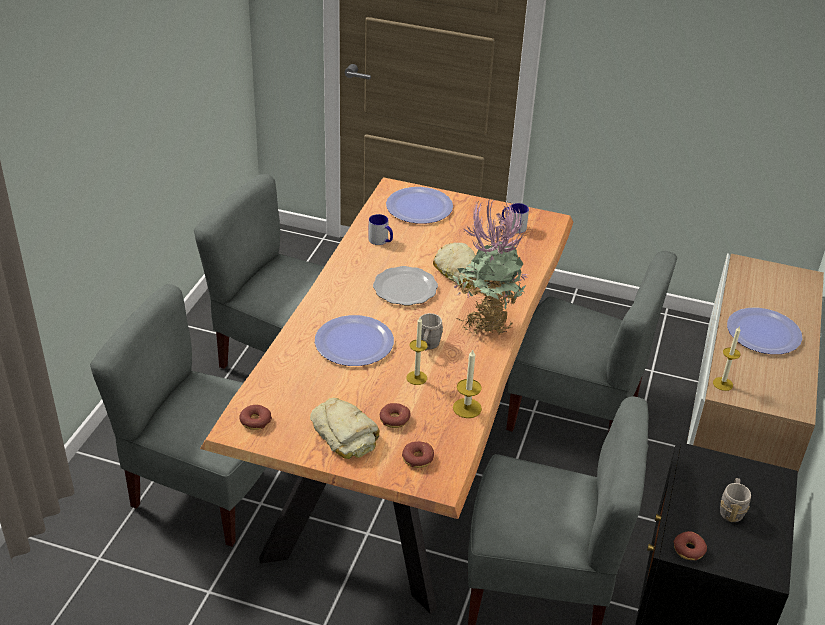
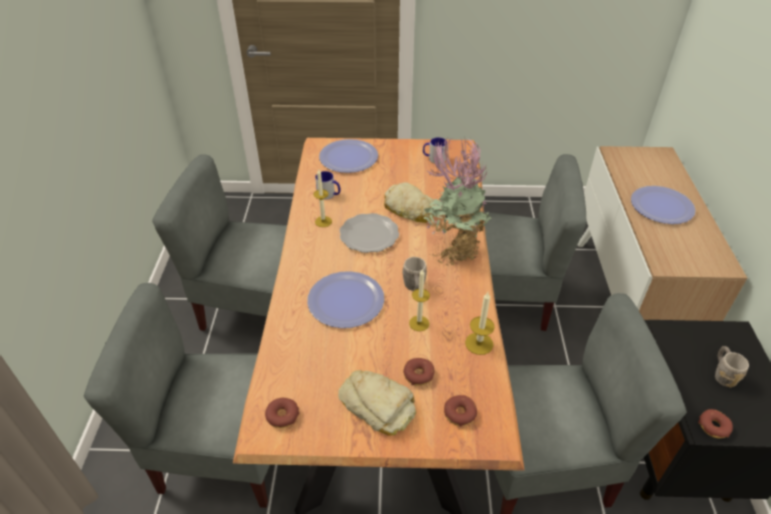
camera: 15 degrees left, 5 degrees up
candle [713,327,740,391] -> candle moved to [313,169,332,227]

